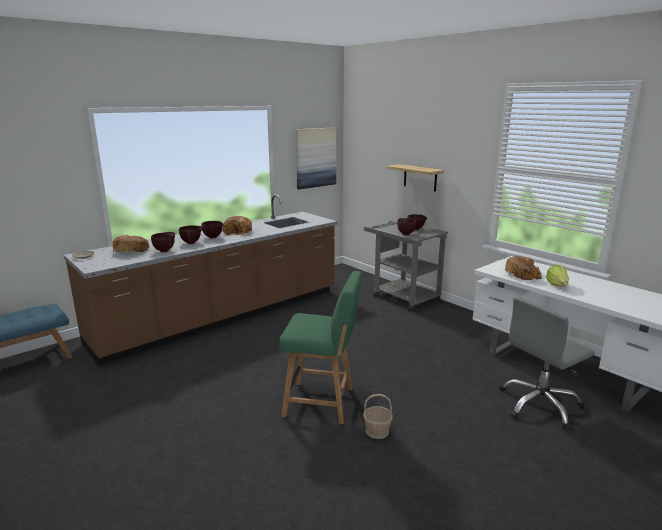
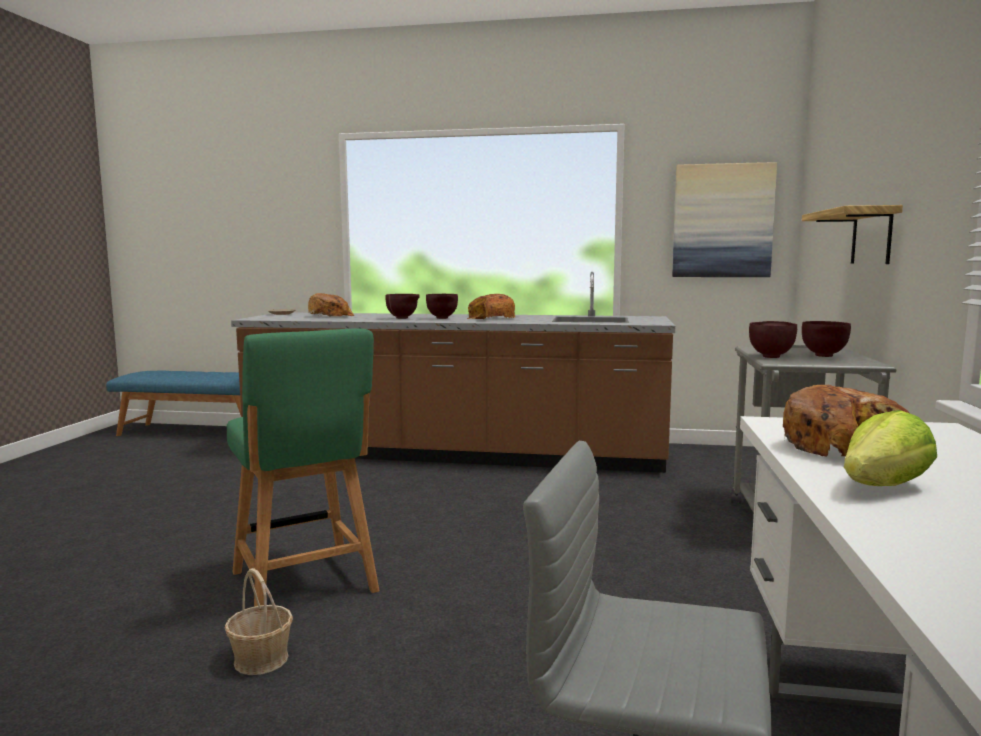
camera: 50 degrees right, 10 degrees down
brown bowl [151,232,175,252] -> none

